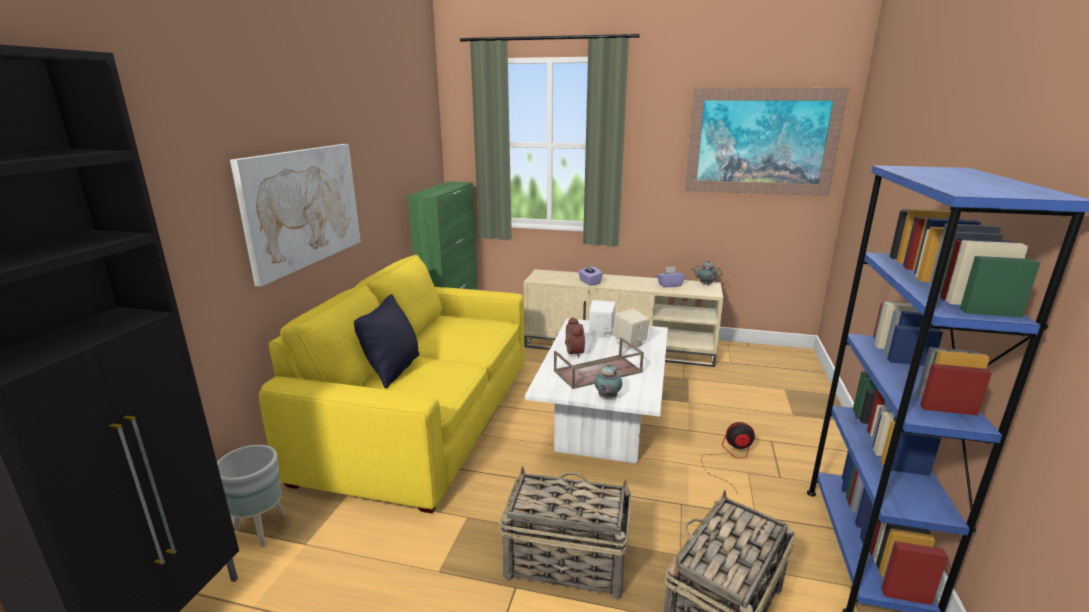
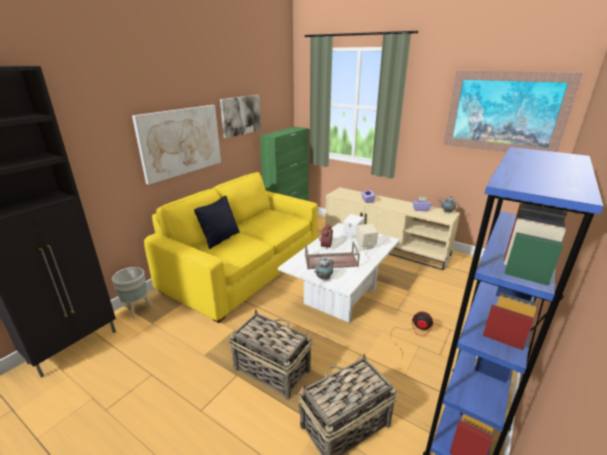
camera: 20 degrees right, 5 degrees up
none -> picture [220,95,261,138]

